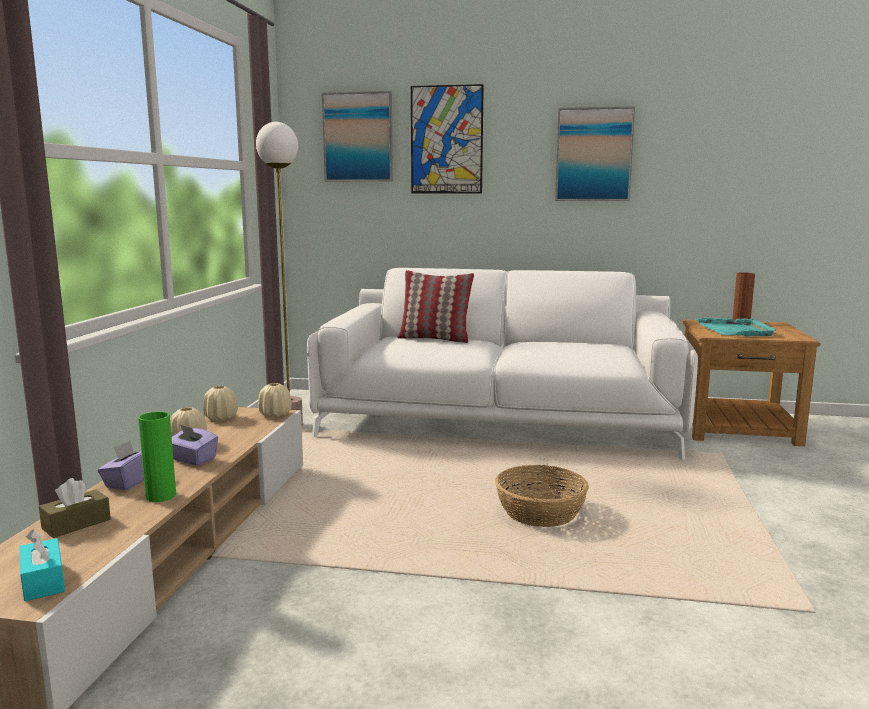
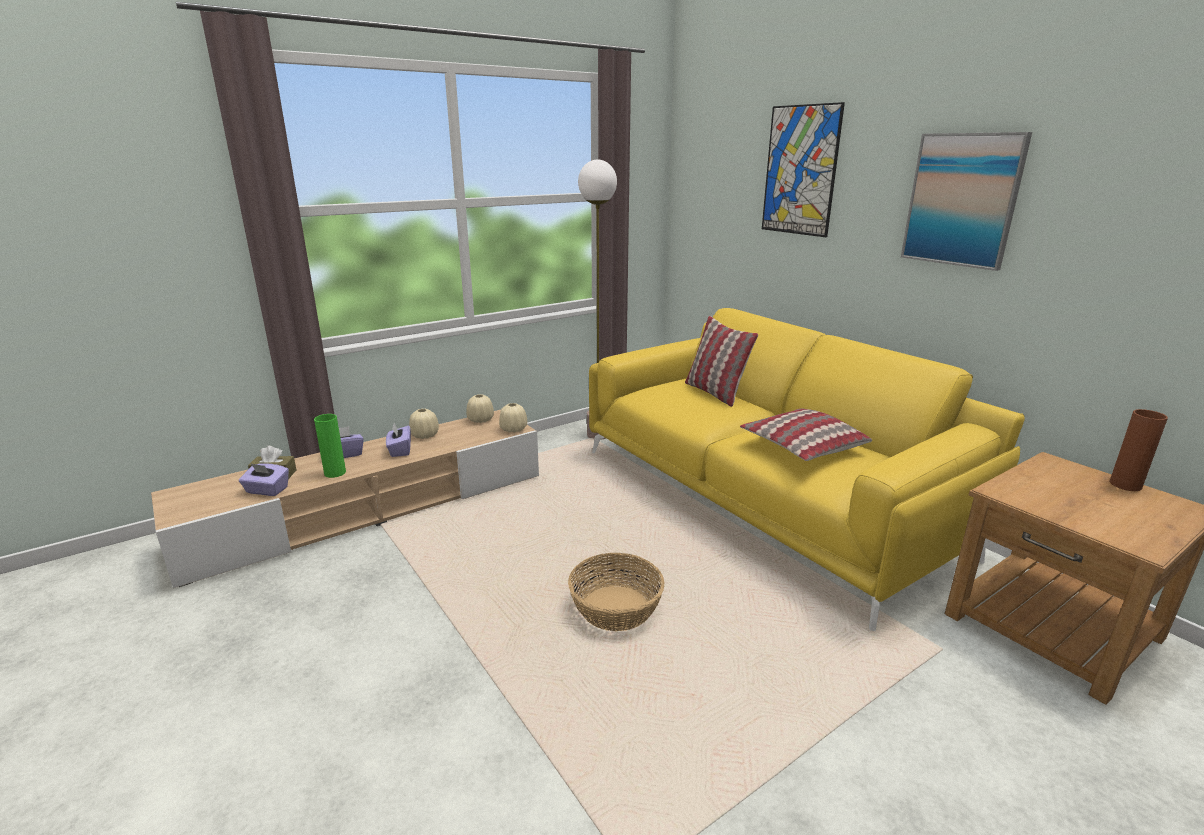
camera: 45 degrees right, 10 degrees up
turquoise tissue box [20,530,65,601] -> none
white sofa [307,268,698,460] -> yellow sofa [589,308,1025,631]
picture [322,91,393,182] -> none
turquoise tray [696,317,777,336] -> none
none -> purple tissue box [239,463,289,496]
none -> pillow [740,408,872,461]

